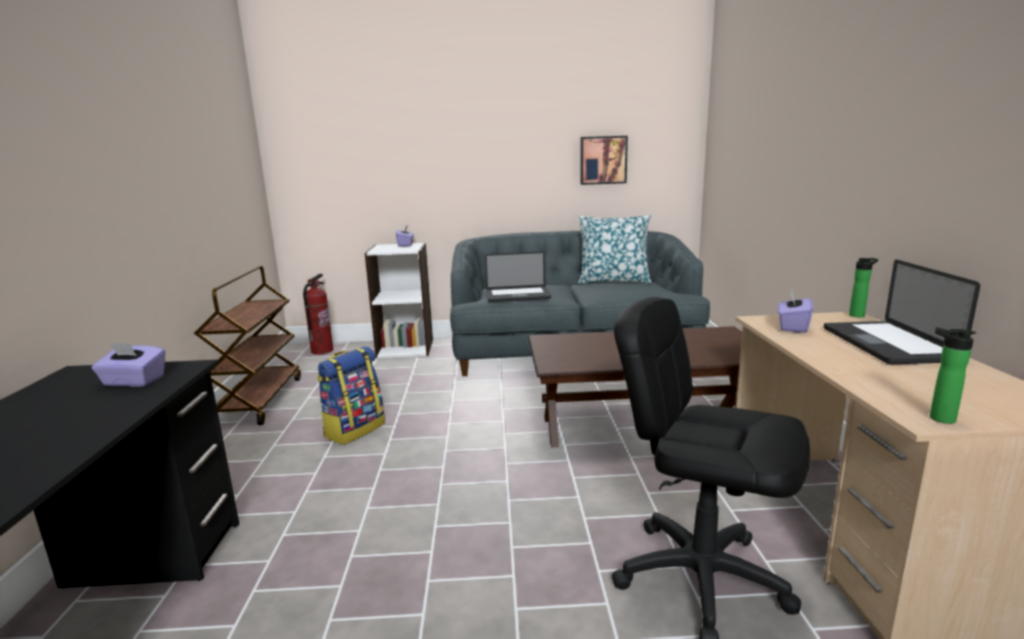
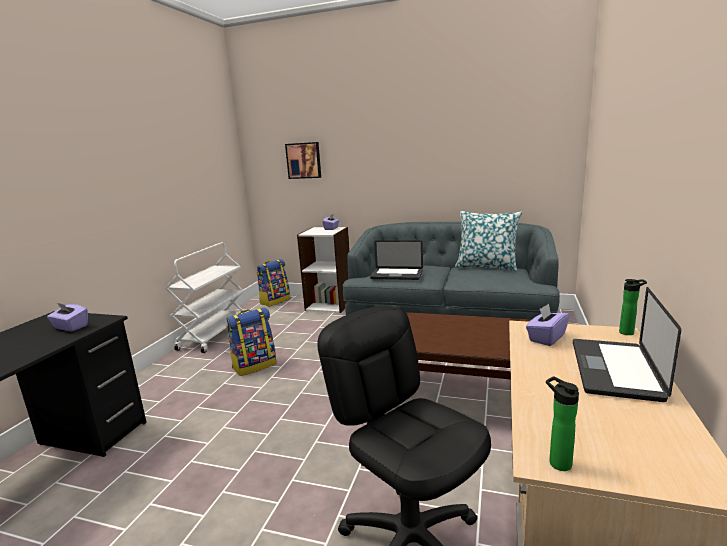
camera: 20 degrees right, 0 degrees up
brown cart [194,266,301,425] -> white cart [165,242,245,353]
fire extinguisher [303,274,333,355] -> backpack [257,259,290,307]
picture [580,136,628,185] -> picture moved to [285,142,321,179]

